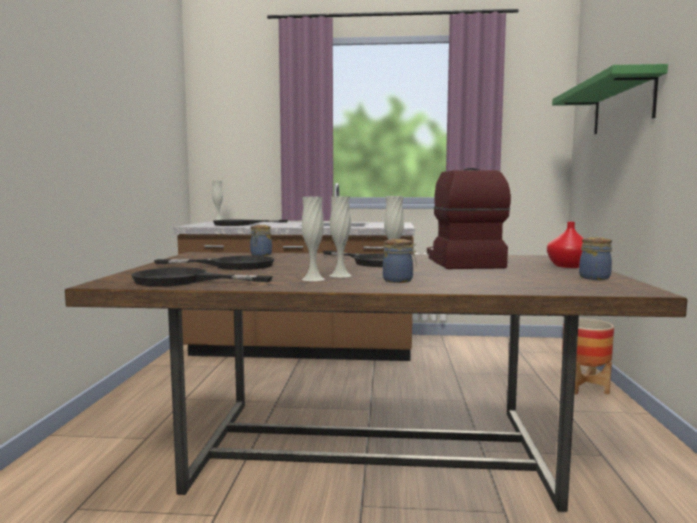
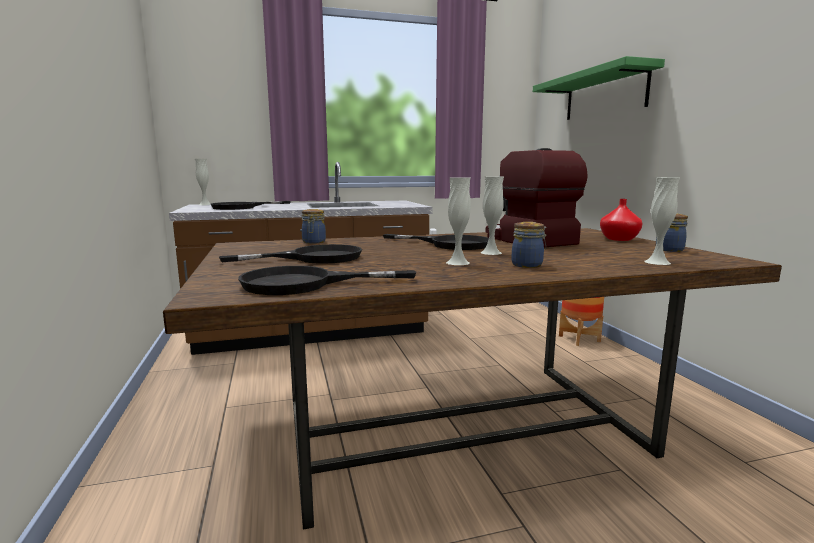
camera: 20 degrees left, 5 degrees up
white vase [301,197,325,281] -> white vase moved to [644,177,680,265]

